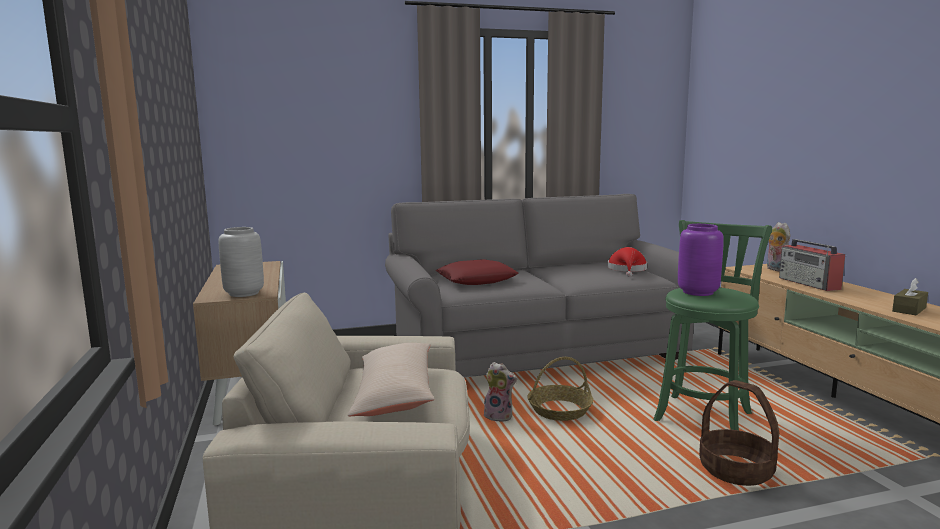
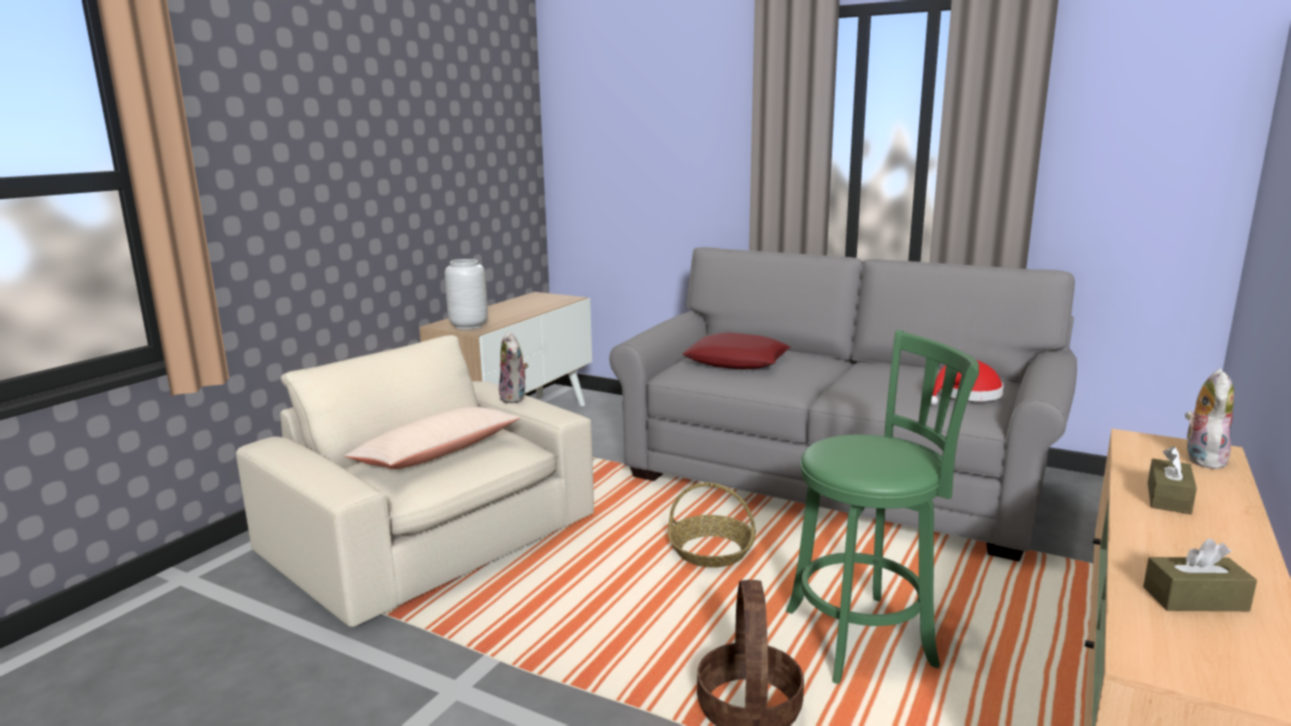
camera: 45 degrees right, 5 degrees up
plush toy [482,362,517,422] -> plush toy moved to [498,331,528,403]
purple vase [678,224,724,296] -> none
radio [779,239,845,291] -> brown tissue box [1148,446,1197,514]

